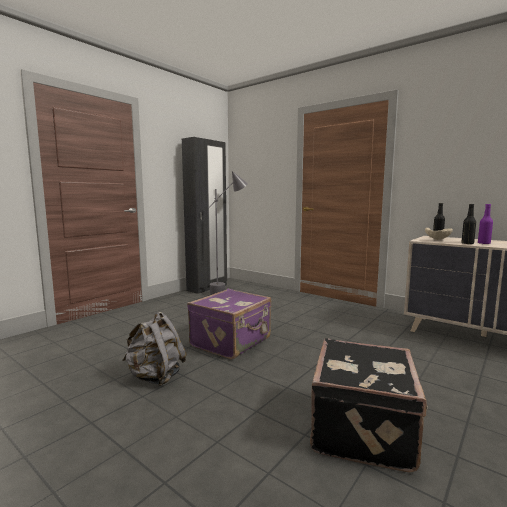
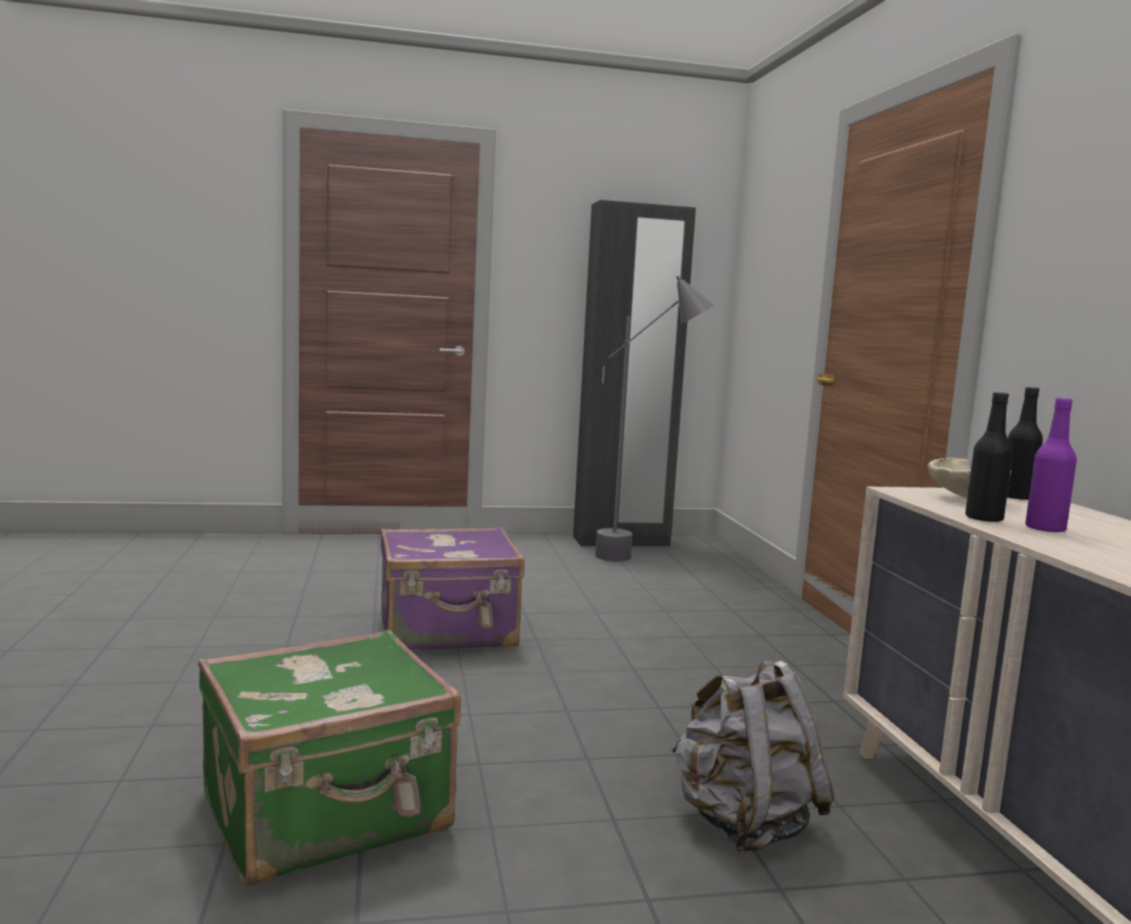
camera: 40 degrees right, 0 degrees up
grey backpack [122,312,187,386] -> grey backpack moved to [672,661,835,852]
black suitcase [310,338,428,473] -> green suitcase [198,629,461,886]

